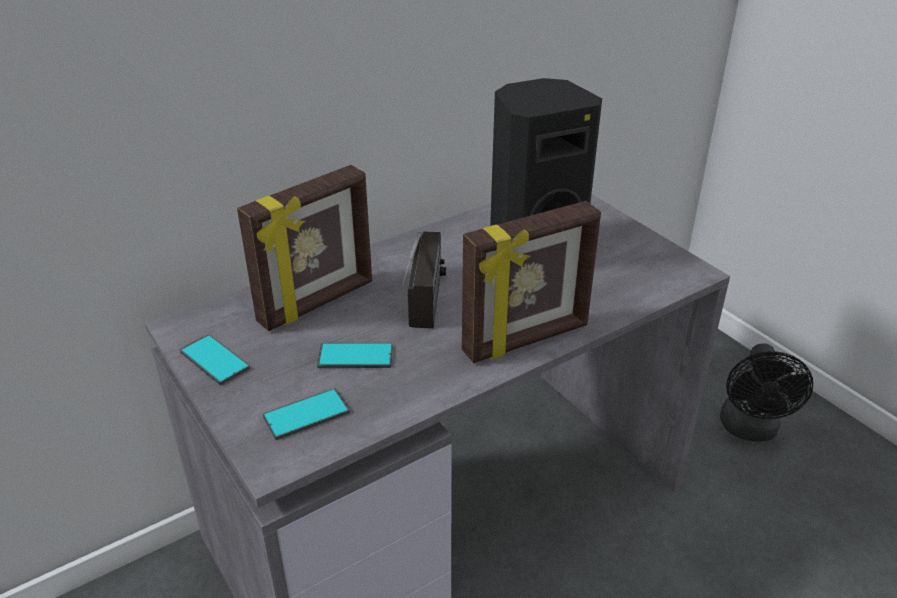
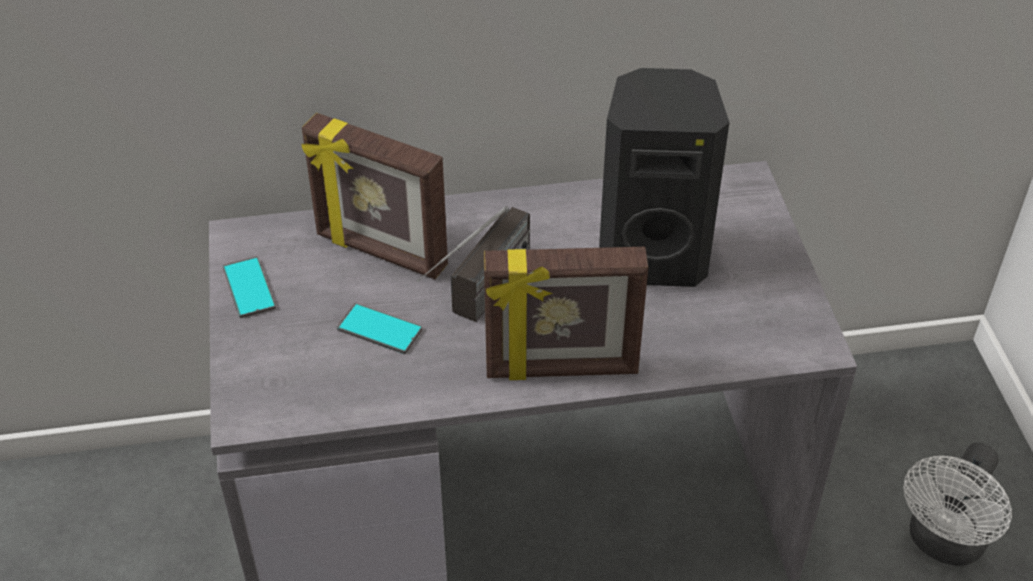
camera: 25 degrees right, 10 degrees up
picture frame [237,165,372,331] -> picture frame turned 45 degrees clockwise [301,113,448,279]
phone [263,388,350,440] -> none
black fan [720,343,813,442] -> white fan [903,442,1012,566]

